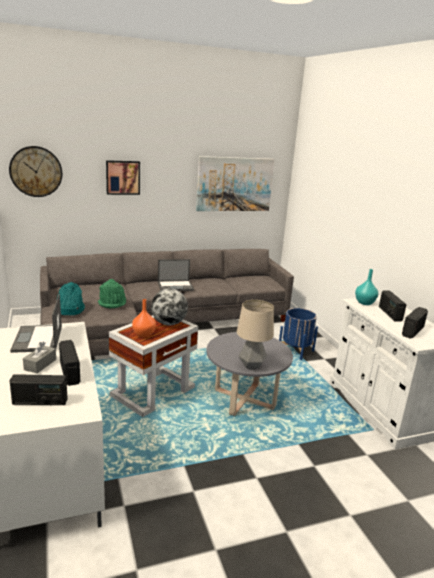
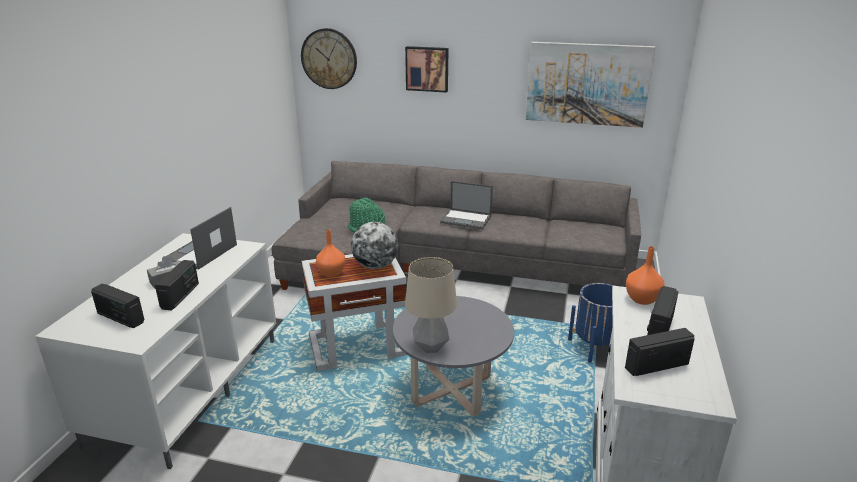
camera: 35 degrees right, 5 degrees up
turquoise hat [56,282,85,315] -> none
turquoise vase [355,269,378,305] -> orange vase [626,246,664,305]

